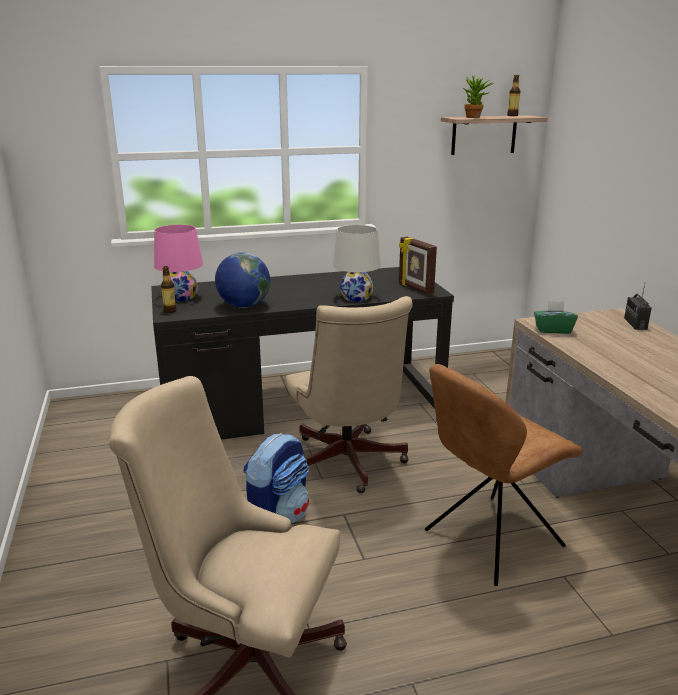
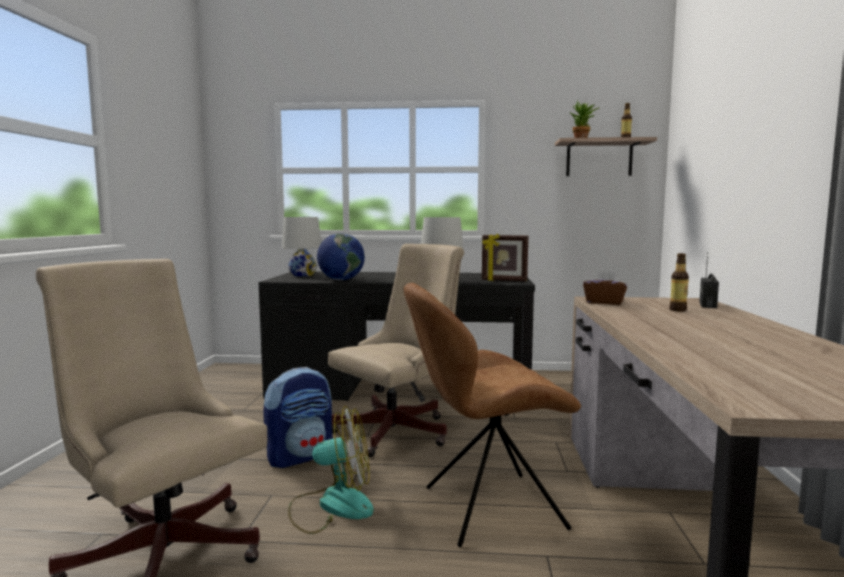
camera: 20 degrees right, 15 degrees down
pink table lamp [154,225,203,301] -> white table lamp [282,217,322,277]
bottle [161,266,177,313] -> bottle moved to [669,253,689,311]
beige office chair [286,296,412,493] -> beige office chair turned 135 degrees counterclockwise [328,244,464,457]
picture frame [399,237,437,295] -> picture frame turned 60 degrees counterclockwise [482,234,528,281]
green tissue box [534,301,578,334] -> brown tissue box [583,271,627,305]
none -> fan [288,406,374,534]

